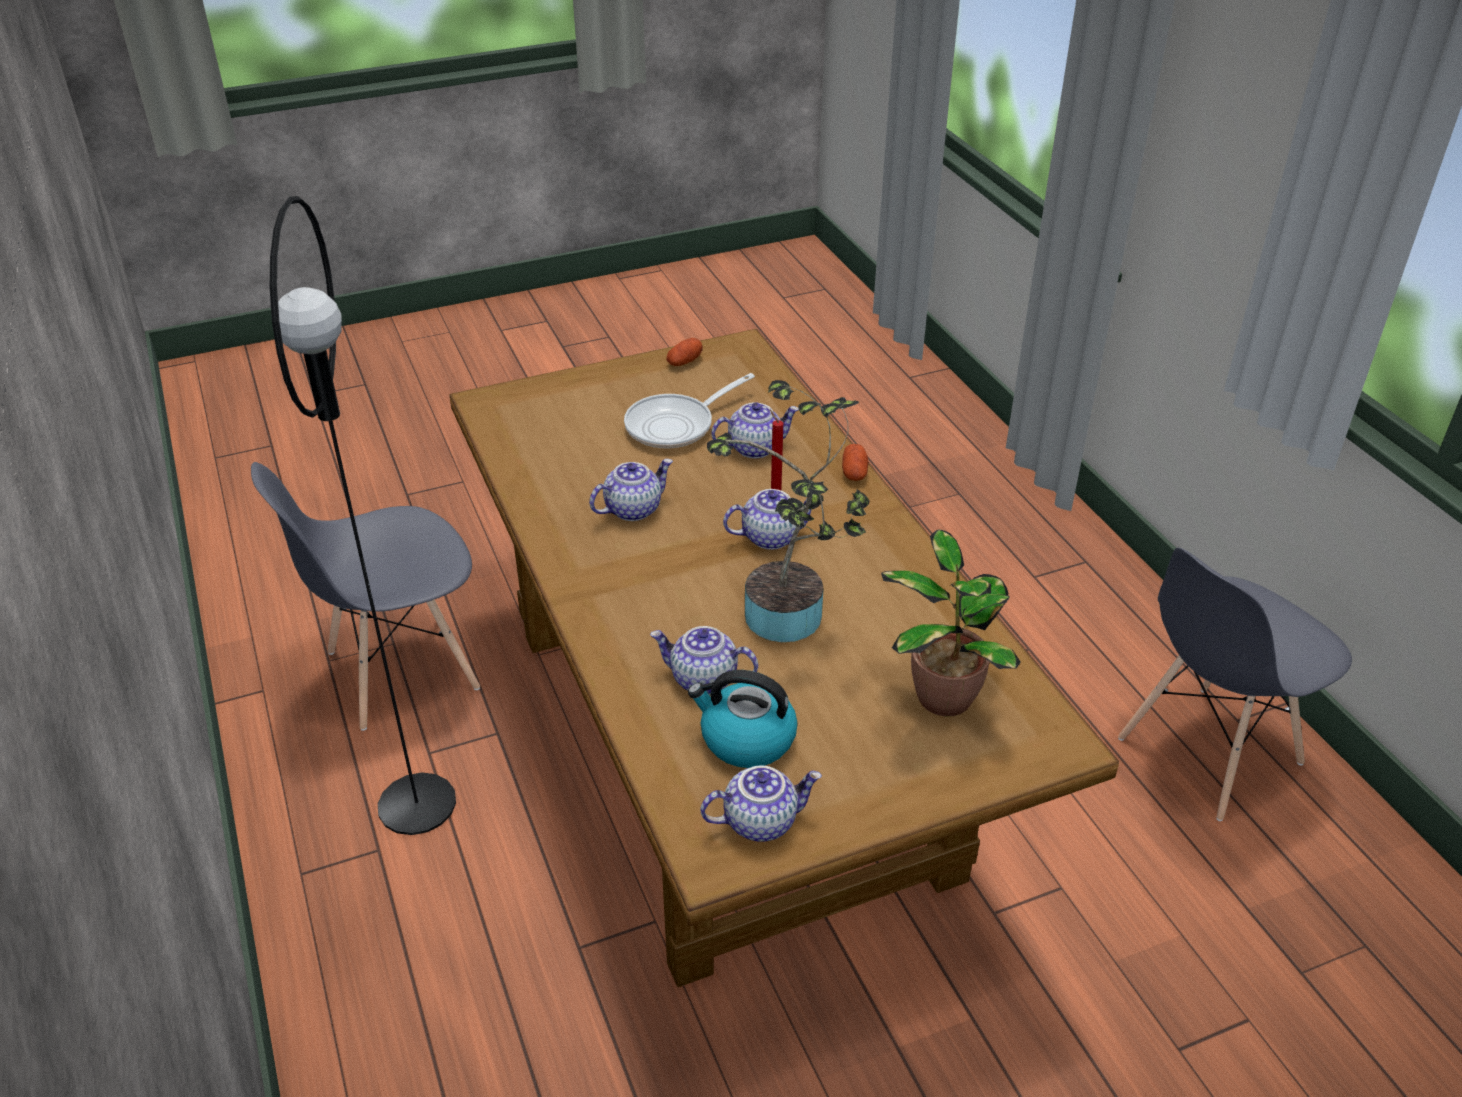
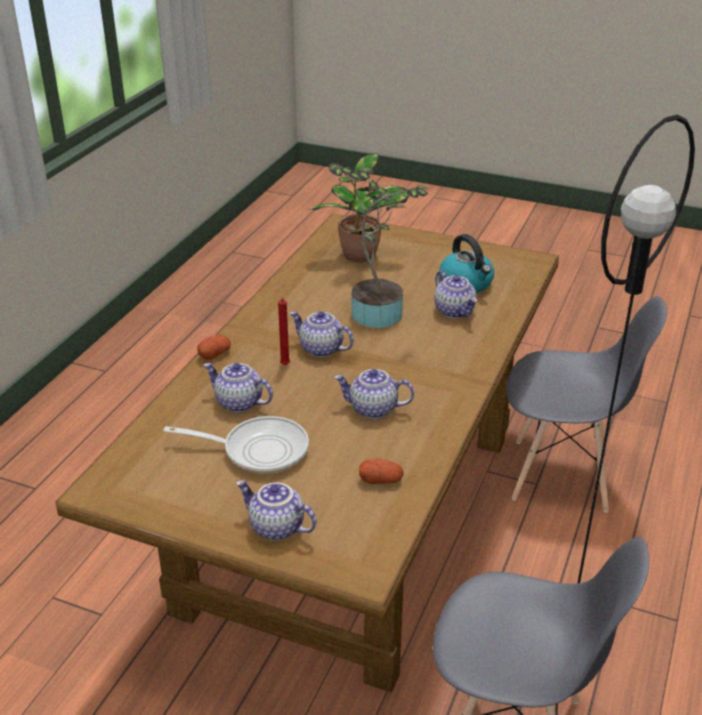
camera: 135 degrees left, 5 degrees down
potato [666,338,703,366] -> potato moved to [359,459,403,484]
teapot [700,766,822,842] -> teapot moved to [236,480,317,540]
grey chair [1118,547,1352,821] -> grey chair moved to [506,296,667,513]

